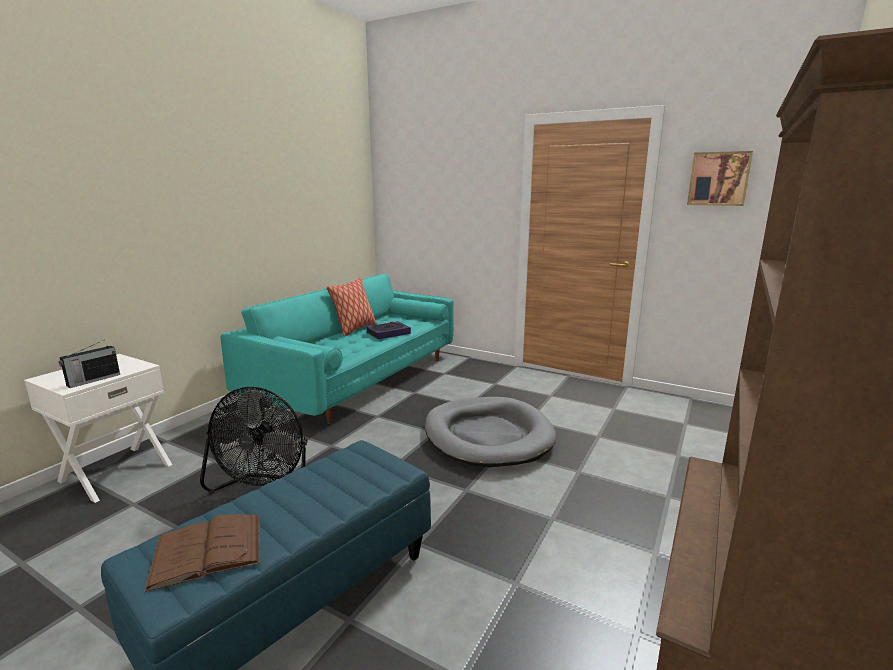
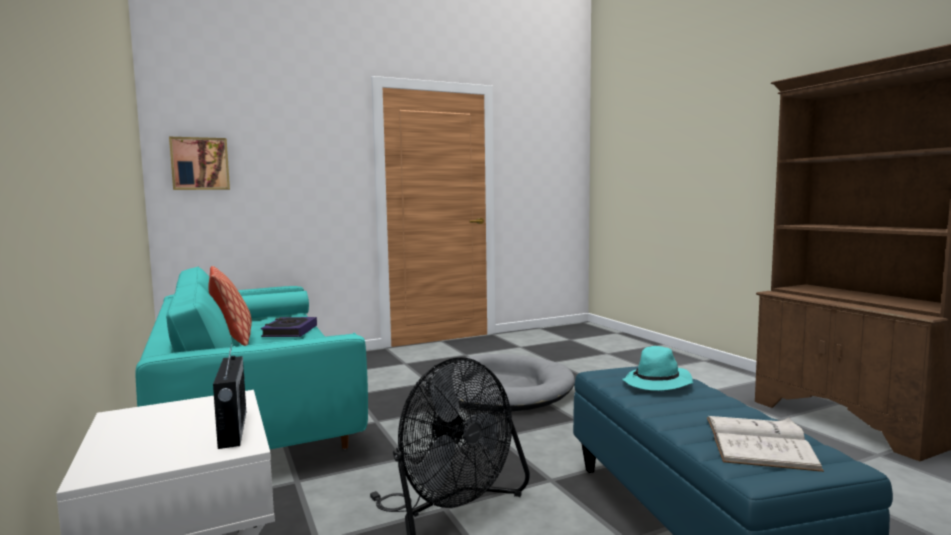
camera: 55 degrees left, 10 degrees down
brown book [144,514,260,592] -> white book [707,416,824,472]
picture [687,151,753,206] -> picture moved to [169,137,230,190]
none -> turquoise hat [622,346,694,391]

